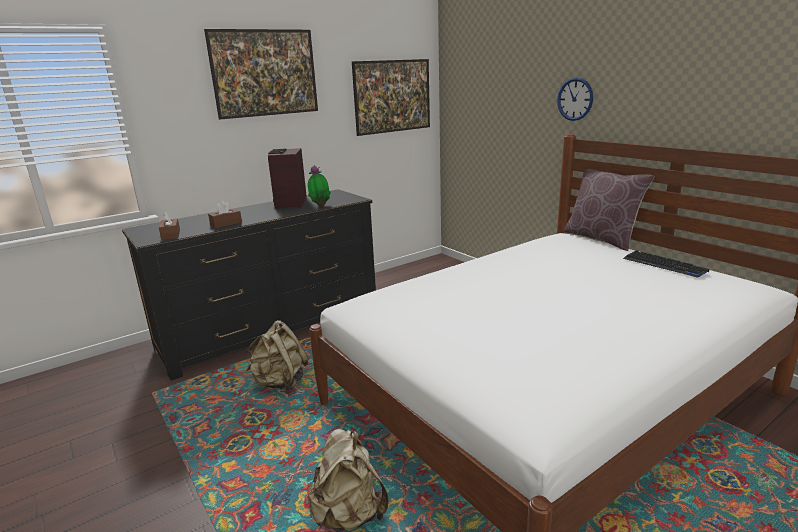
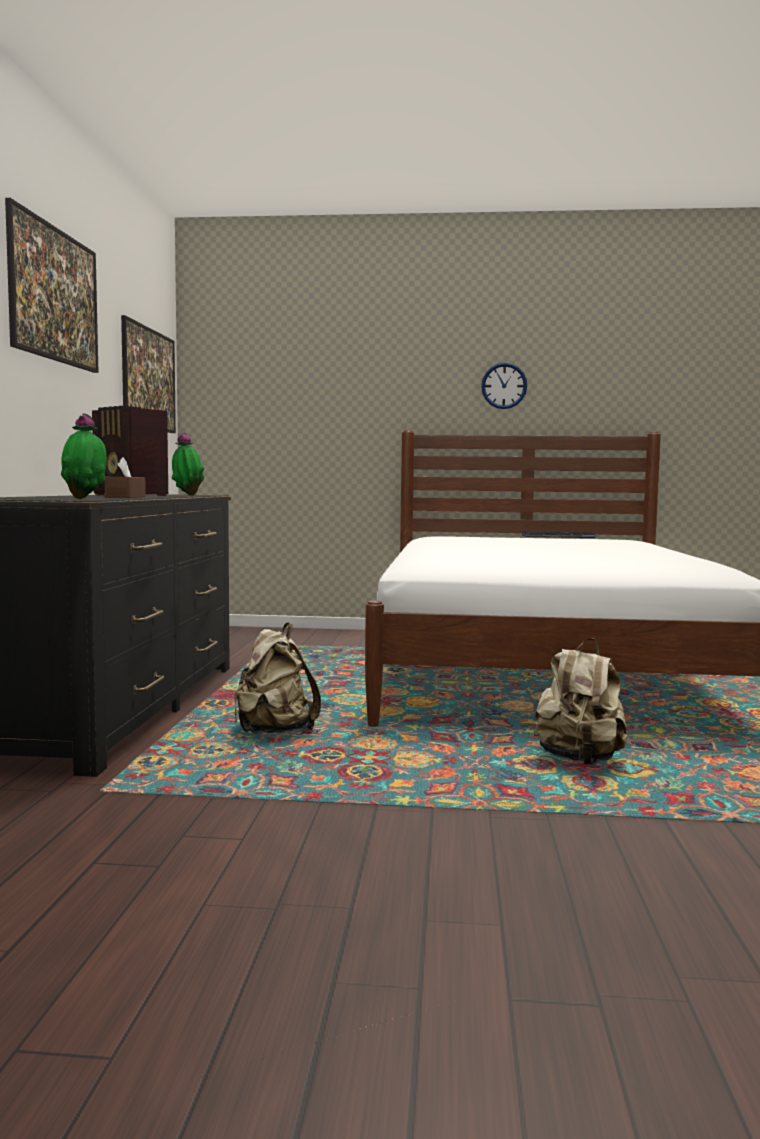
camera: 50 degrees left, 15 degrees down
brown tissue box [159,211,180,240] -> potted plant [61,413,107,499]
wall clock [557,77,593,121] -> wall clock moved to [481,363,527,409]
brown pillow [564,169,655,251] -> none

